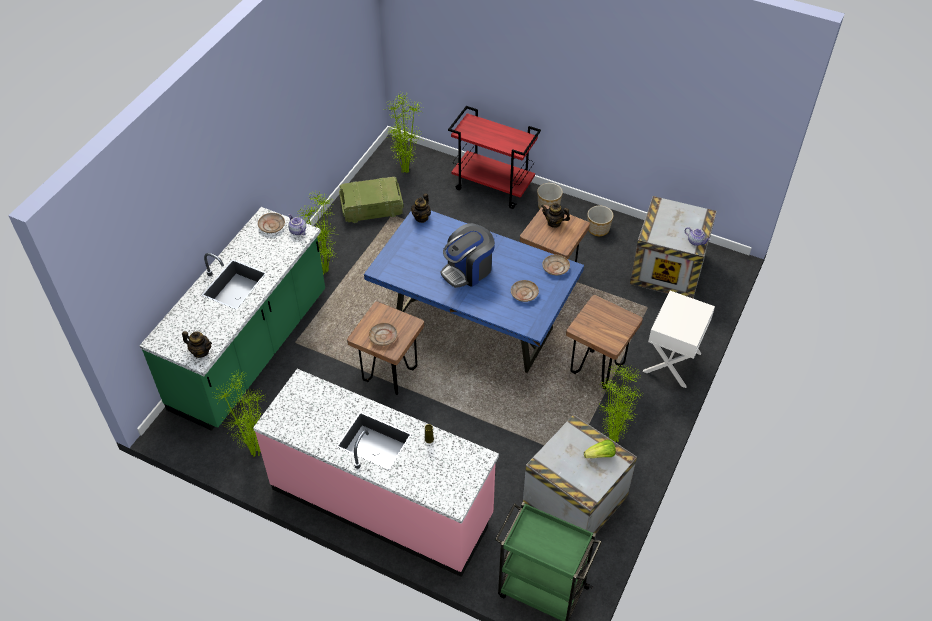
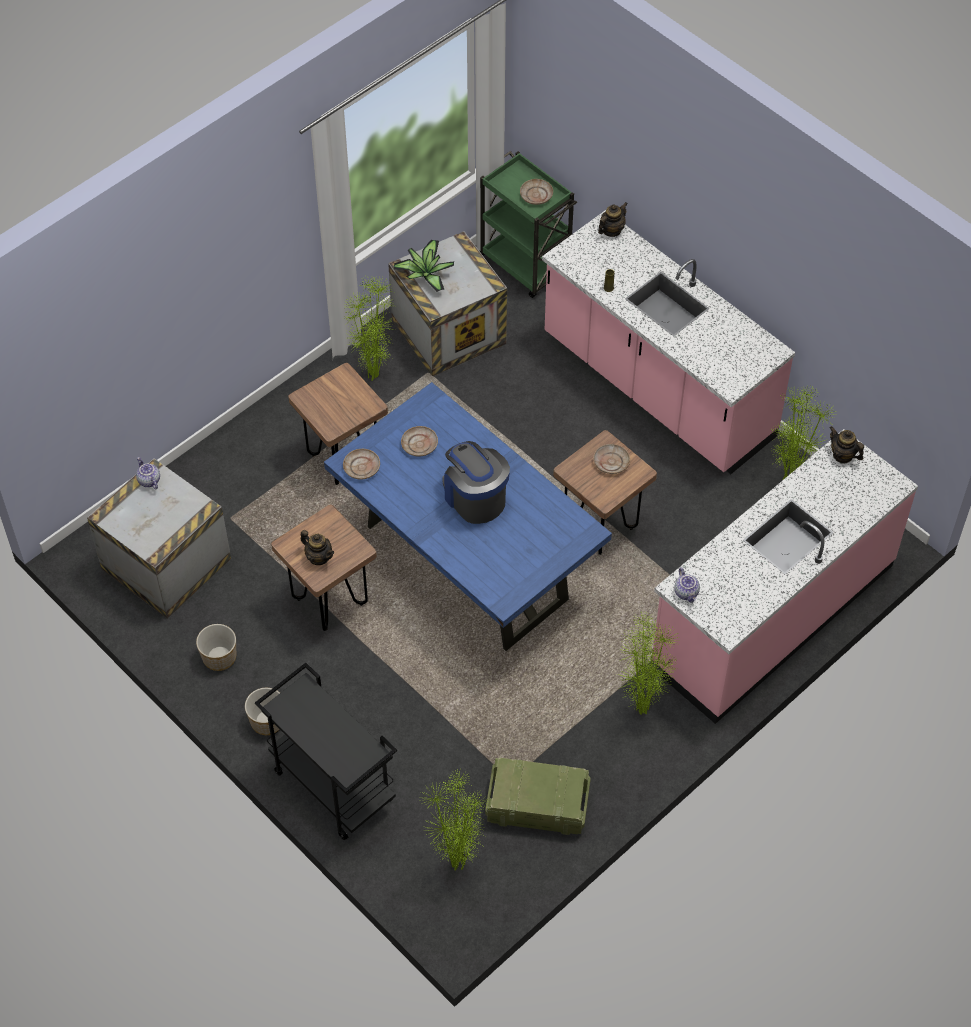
camera: 160 degrees left, 5 degrees up
green counter [139,207,325,431] -> pink counter [652,429,918,724]
beige plate [258,213,285,233] -> beige plate moved to [520,179,553,205]
teapot [411,193,431,223] -> teapot moved to [598,202,627,237]
coffee machine [441,223,495,288] -> coffee machine turned 105 degrees counterclockwise [442,441,510,524]
red cart [448,106,541,209] -> black cart [255,663,397,840]
lettuce [584,440,616,458] -> potted plant [393,240,454,292]
white nightstand [643,291,715,388] -> none

